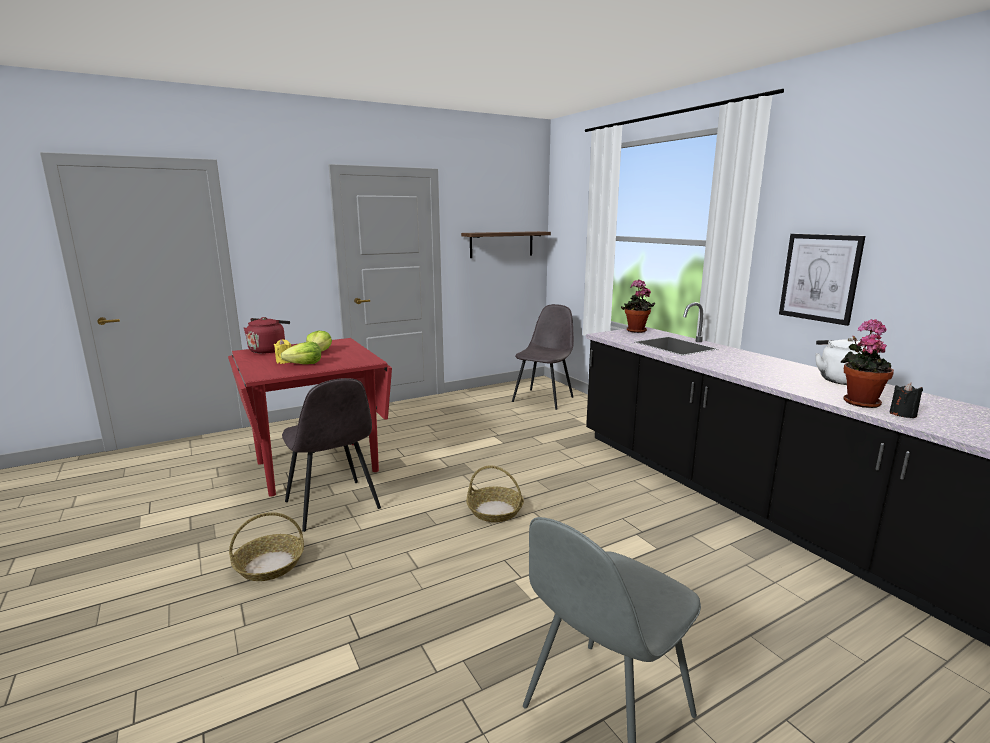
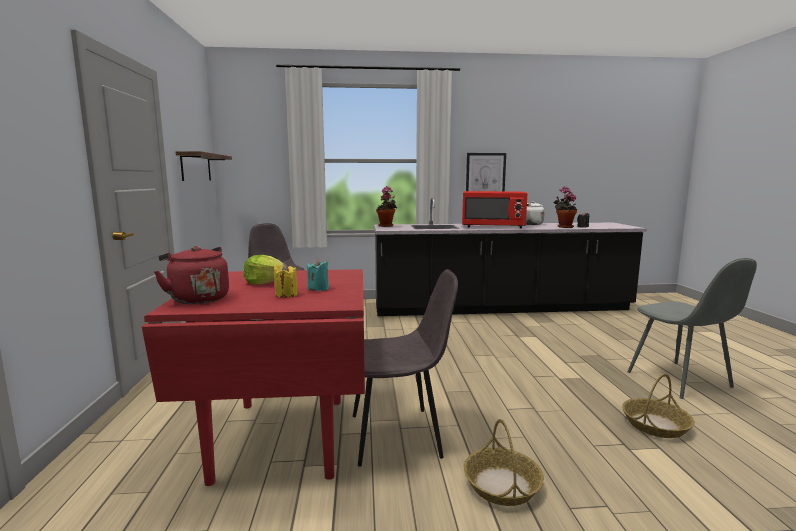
camera: 65 degrees left, 5 degrees down
lettuce [280,342,321,364] -> turquoise candle [307,259,329,291]
basket [466,465,524,522] -> basket moved to [622,374,695,438]
none -> red microwave [462,191,527,228]

